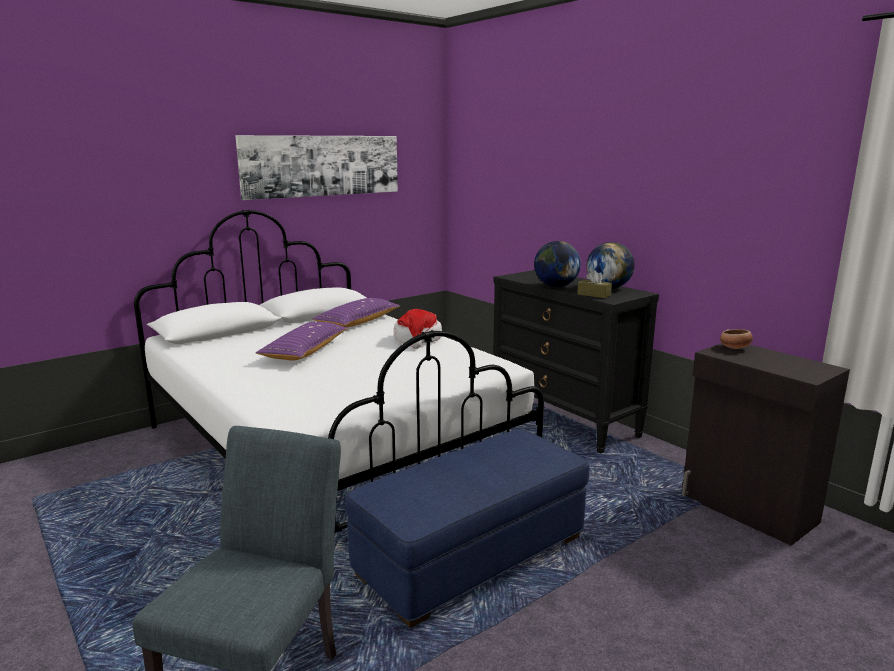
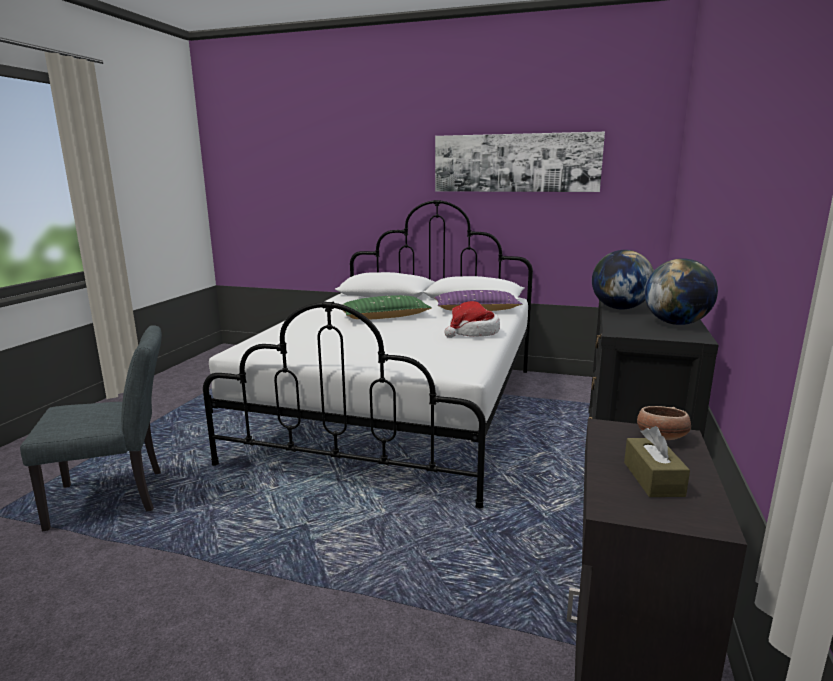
camera: 55 degrees right, 0 degrees up
purple pillow [256,322,348,361] -> green pillow [342,295,432,319]
blue ottoman [345,429,590,628] -> none
brown tissue box [577,270,612,298] -> brown tissue box moved to [624,426,690,497]

